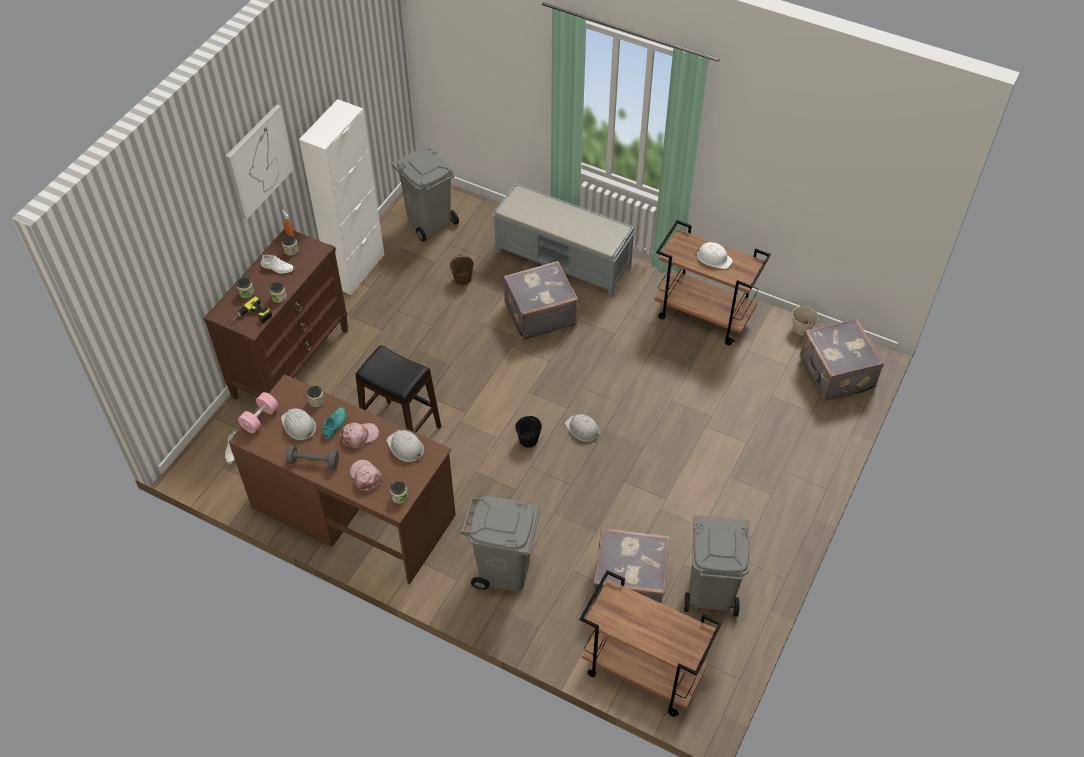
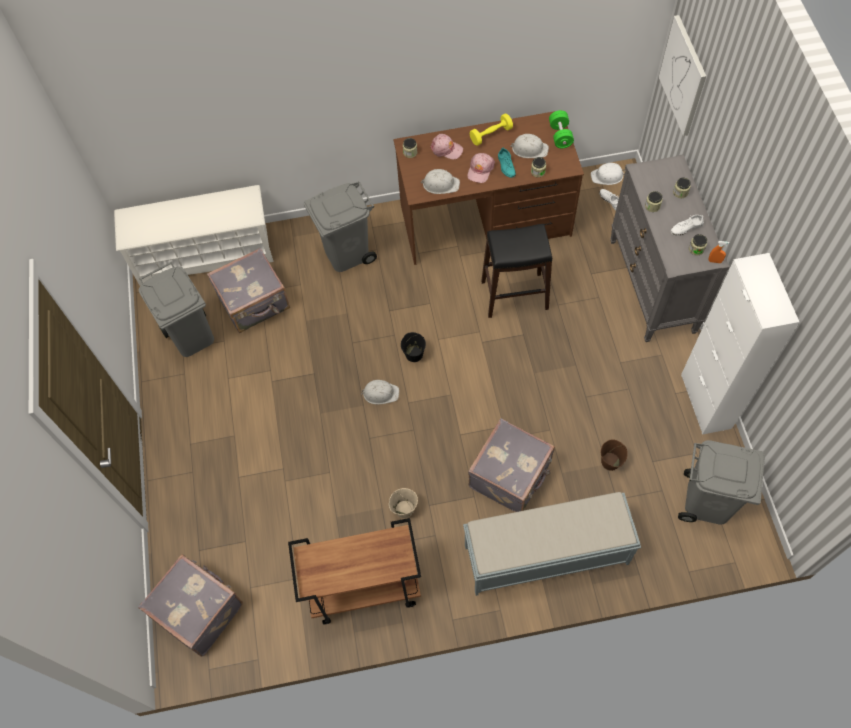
camera: 145 degrees right, 10 degrees up
brown dresser [203,229,348,400] -> grey dresser [610,154,729,342]
picture [226,105,294,220] -> picture moved to [659,15,706,136]
power drill [228,296,272,323] -> none
pink dumbbell [238,392,279,433] -> green dumbbell [549,110,574,149]
grey dumbbell [286,445,339,469] -> yellow dumbbell [470,113,513,146]
brown cart [579,570,722,717] -> white shoe rack [114,185,273,286]
white hard hat [696,242,733,269] -> white hard hat moved to [591,163,625,185]
beige bucket [792,303,819,335] -> beige bucket moved to [389,488,418,518]

